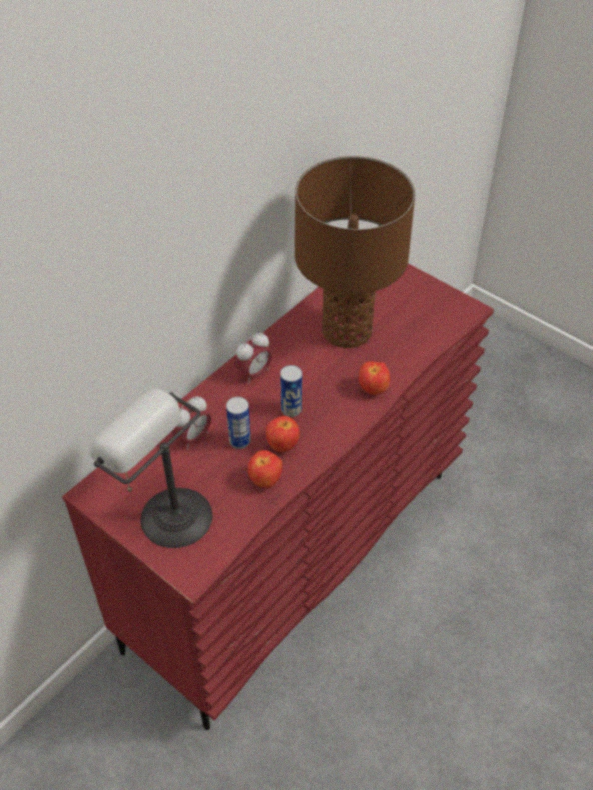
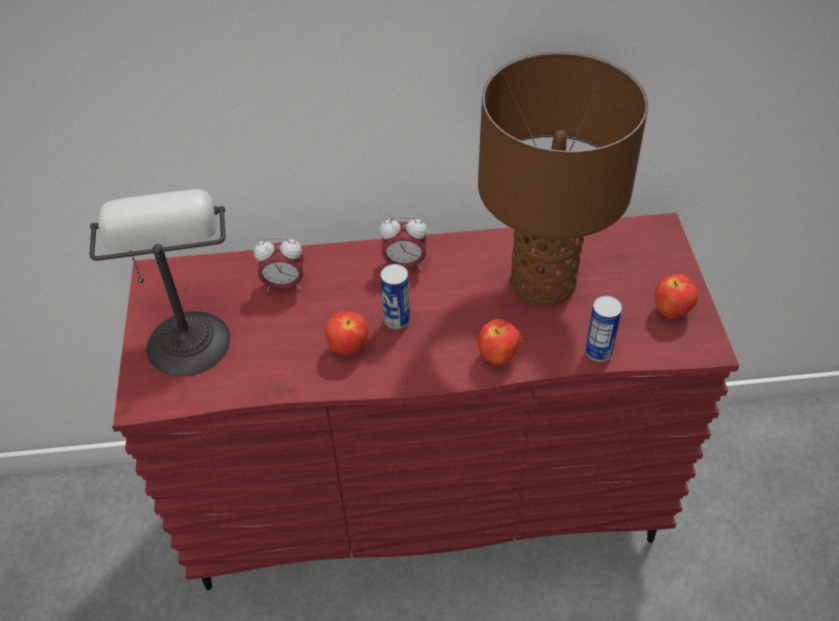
camera: 45 degrees right, 0 degrees up
can [226,397,251,449] -> can moved to [585,296,622,362]
apple [248,450,282,488] -> apple moved to [655,274,698,318]

